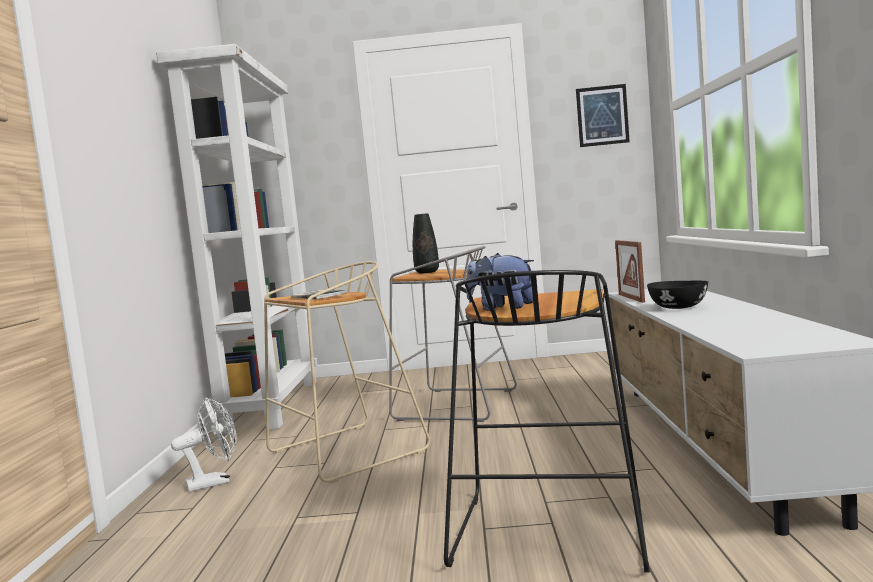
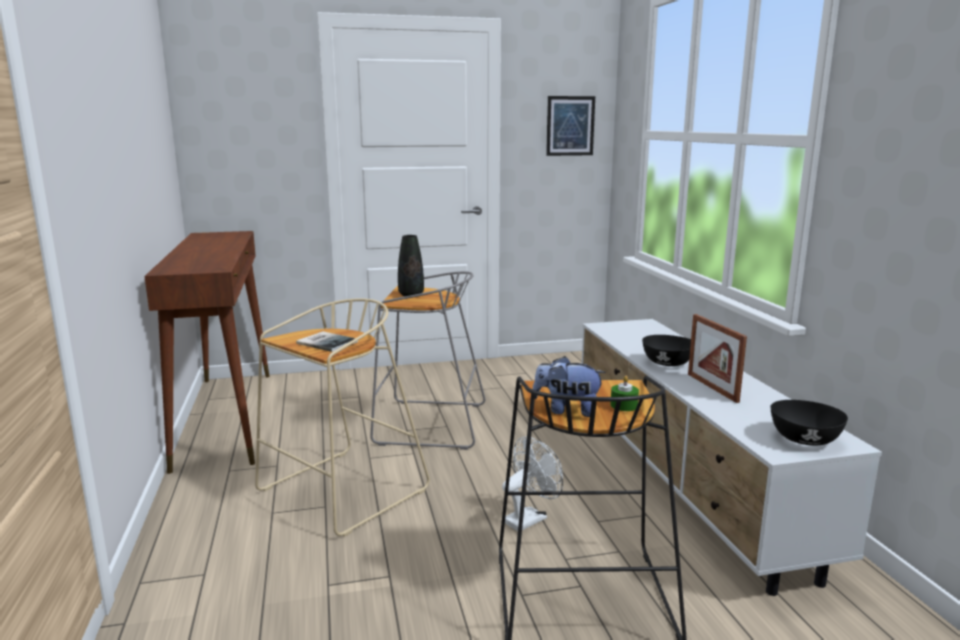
camera: 15 degrees left, 10 degrees up
white bookcase [156,44,318,434] -> brown console table [144,231,270,474]
white fan [171,397,237,492] -> white fan moved to [502,436,563,531]
picture frame [615,240,645,303] -> picture frame moved to [688,314,747,403]
none -> green candle [610,376,639,411]
none -> black bowl [770,400,848,446]

